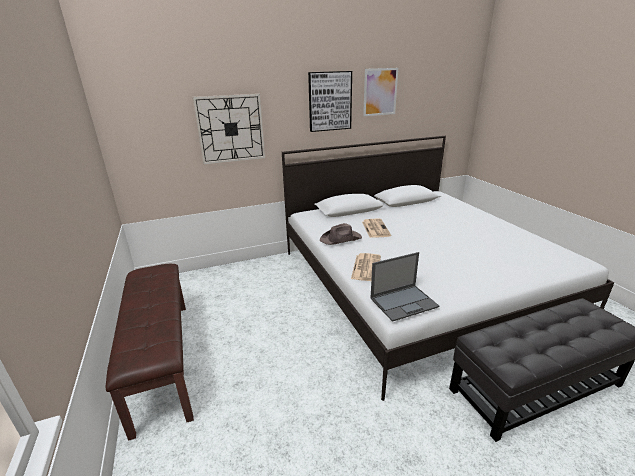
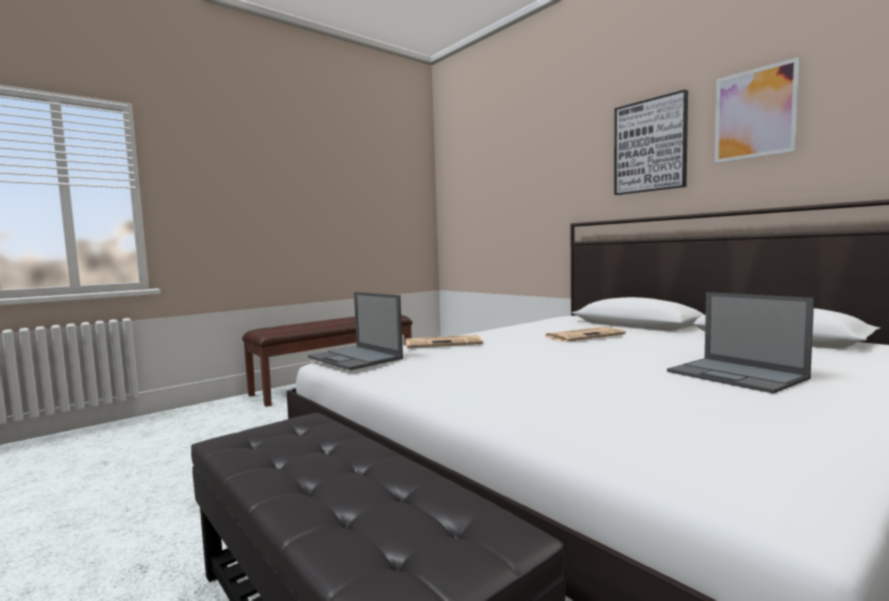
camera: 70 degrees right, 20 degrees down
wall clock [193,94,265,165] -> none
brown hat [320,223,362,245] -> none
none -> laptop [667,292,814,394]

